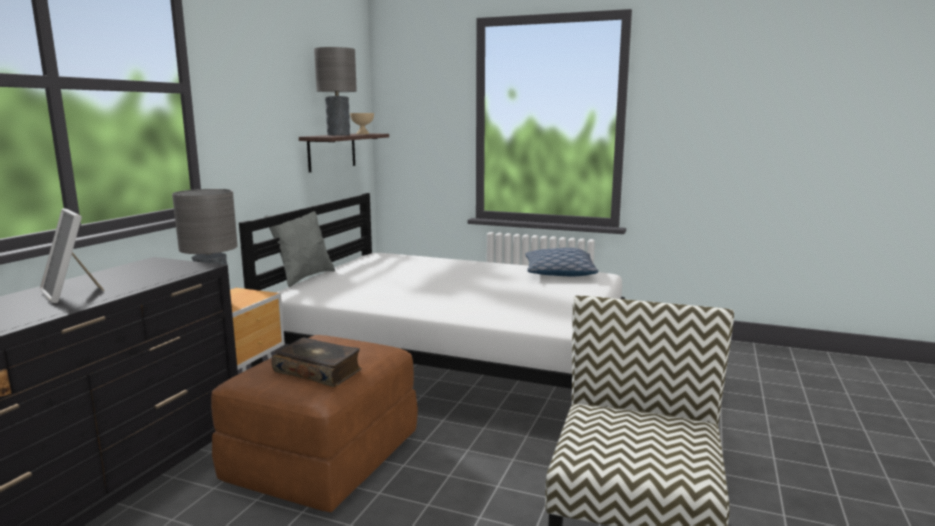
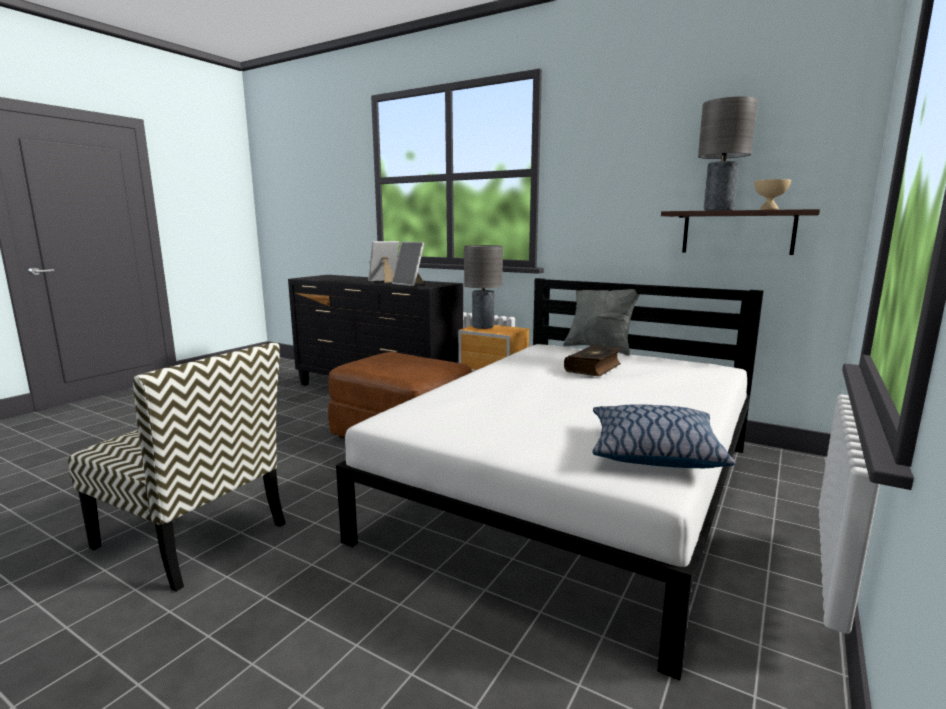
camera: 100 degrees right, 0 degrees up
book [271,337,362,387] -> book moved to [564,345,622,376]
none -> picture frame [392,242,424,286]

